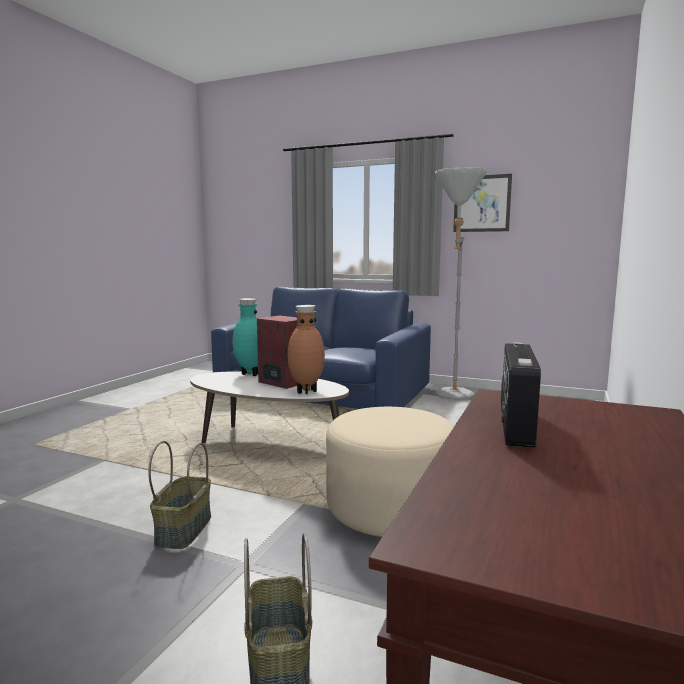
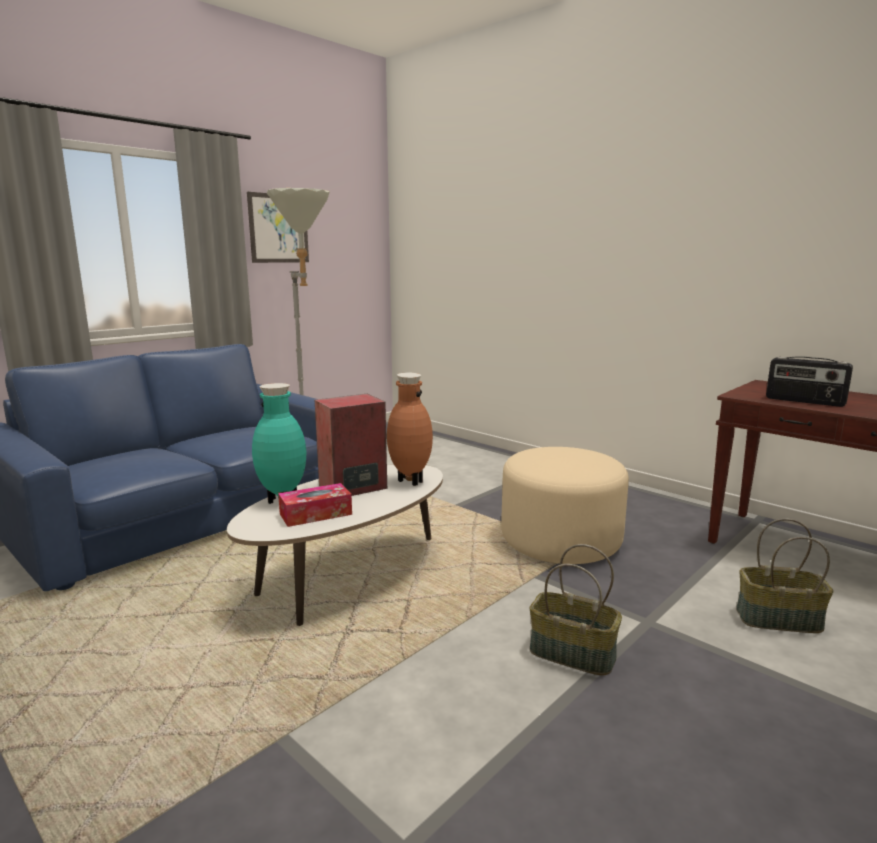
camera: 70 degrees left, 5 degrees up
none -> tissue box [278,483,352,527]

